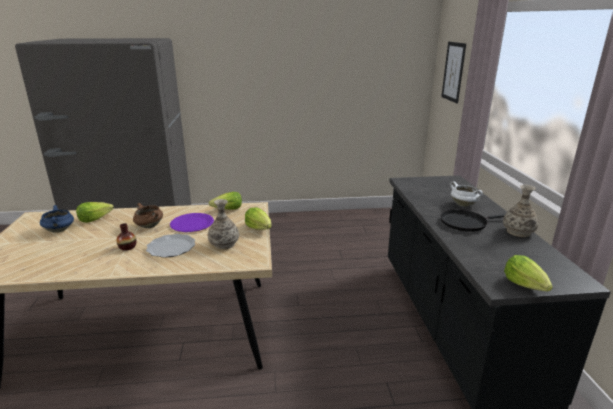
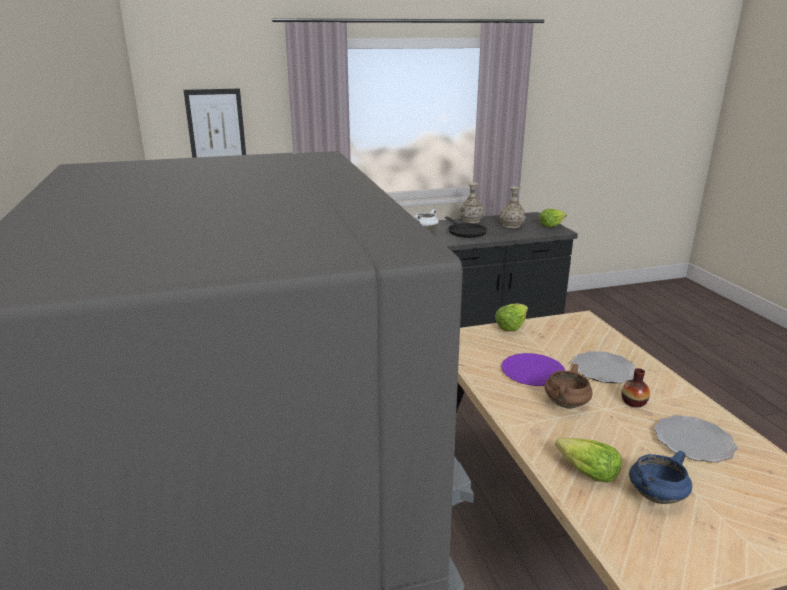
camera: 100 degrees left, 0 degrees up
vase [208,199,239,249] -> vase moved to [500,186,526,228]
lettuce [209,192,242,209] -> none
none -> plate [654,415,738,463]

